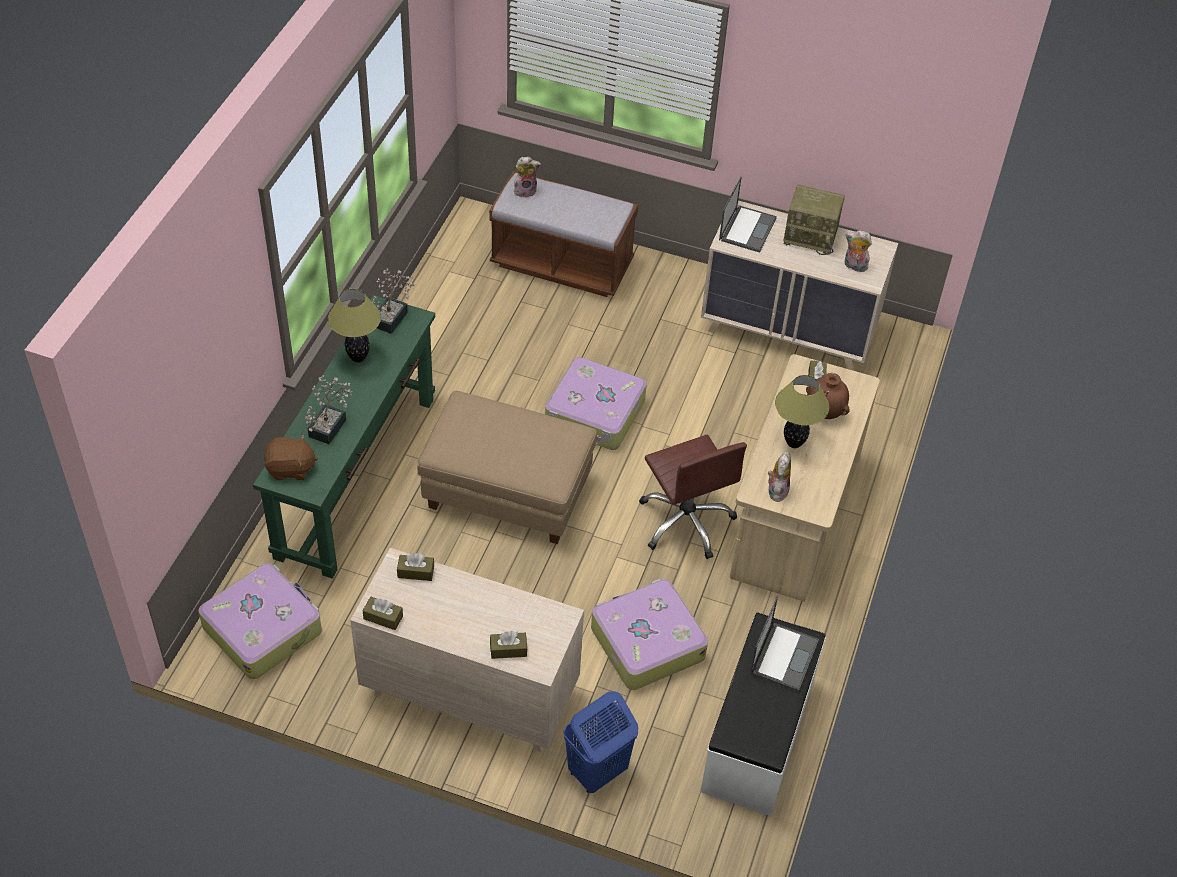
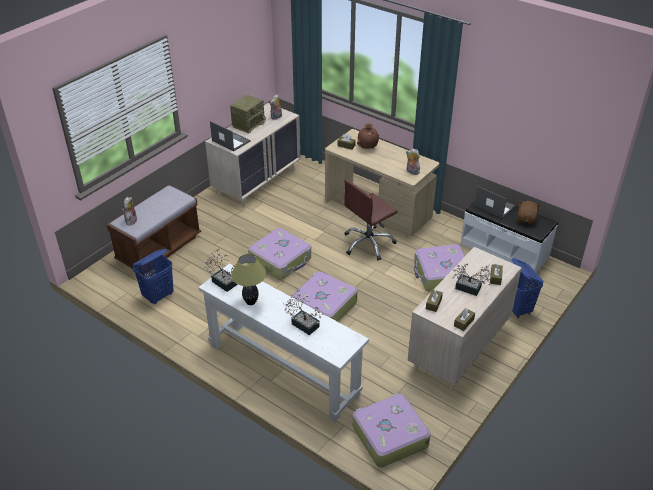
camera: 70 degrees left, 10 degrees down
green console table [253,295,435,579] -> white console table [198,264,369,422]
brown plush toy [264,434,318,480] -> brown plush toy moved to [518,201,541,225]
beige ottoman [417,391,597,544] -> suitcase [291,271,357,322]
brown office chair [639,435,747,559] -> brown office chair turned 150 degrees clockwise [344,179,398,260]
table lamp [775,375,829,448] -> none
none -> blue laundry basket [133,249,174,304]
none -> potted plant [452,264,493,296]

